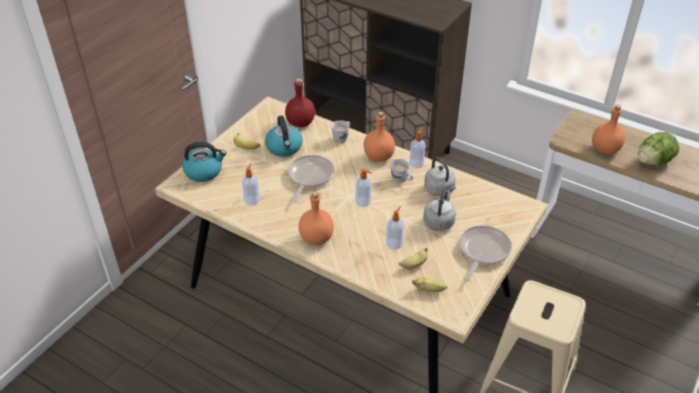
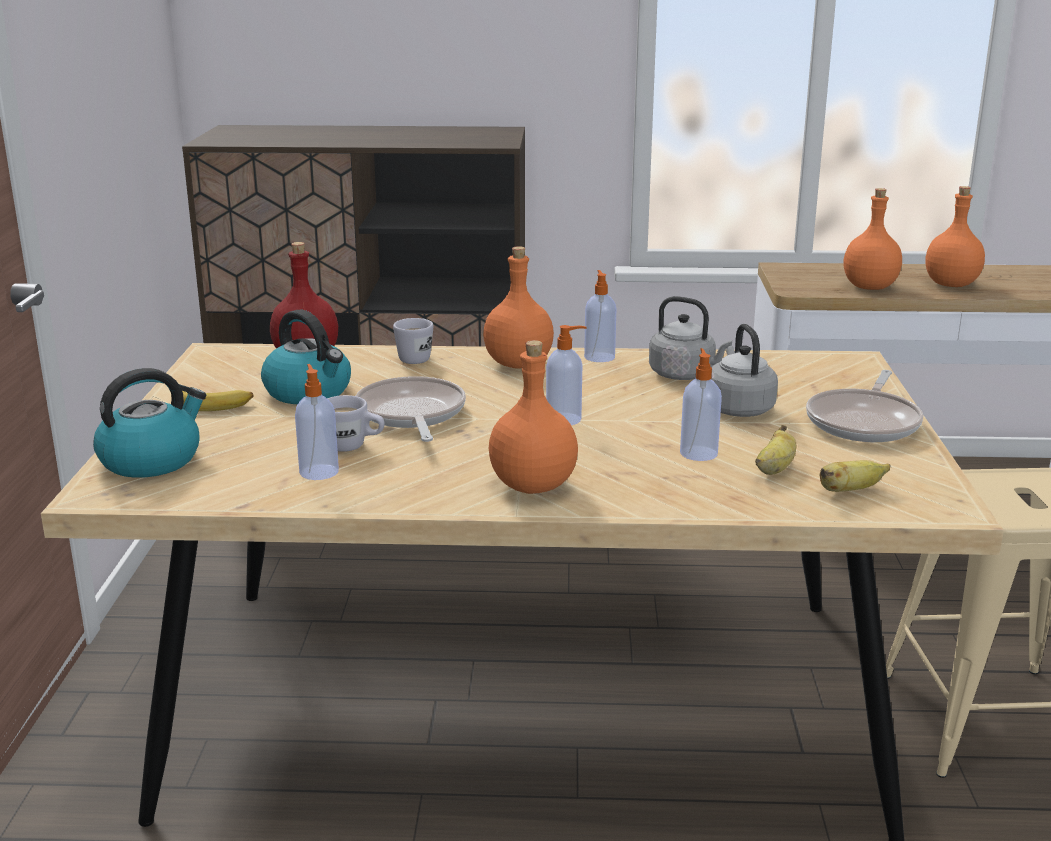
camera: 30 degrees left, 20 degrees down
white mug [390,159,413,183] -> white mug moved to [327,395,385,452]
frying pan [459,225,512,281] -> frying pan turned 150 degrees counterclockwise [806,370,924,442]
lettuce [638,132,680,165] -> orange bottle [925,186,985,287]

